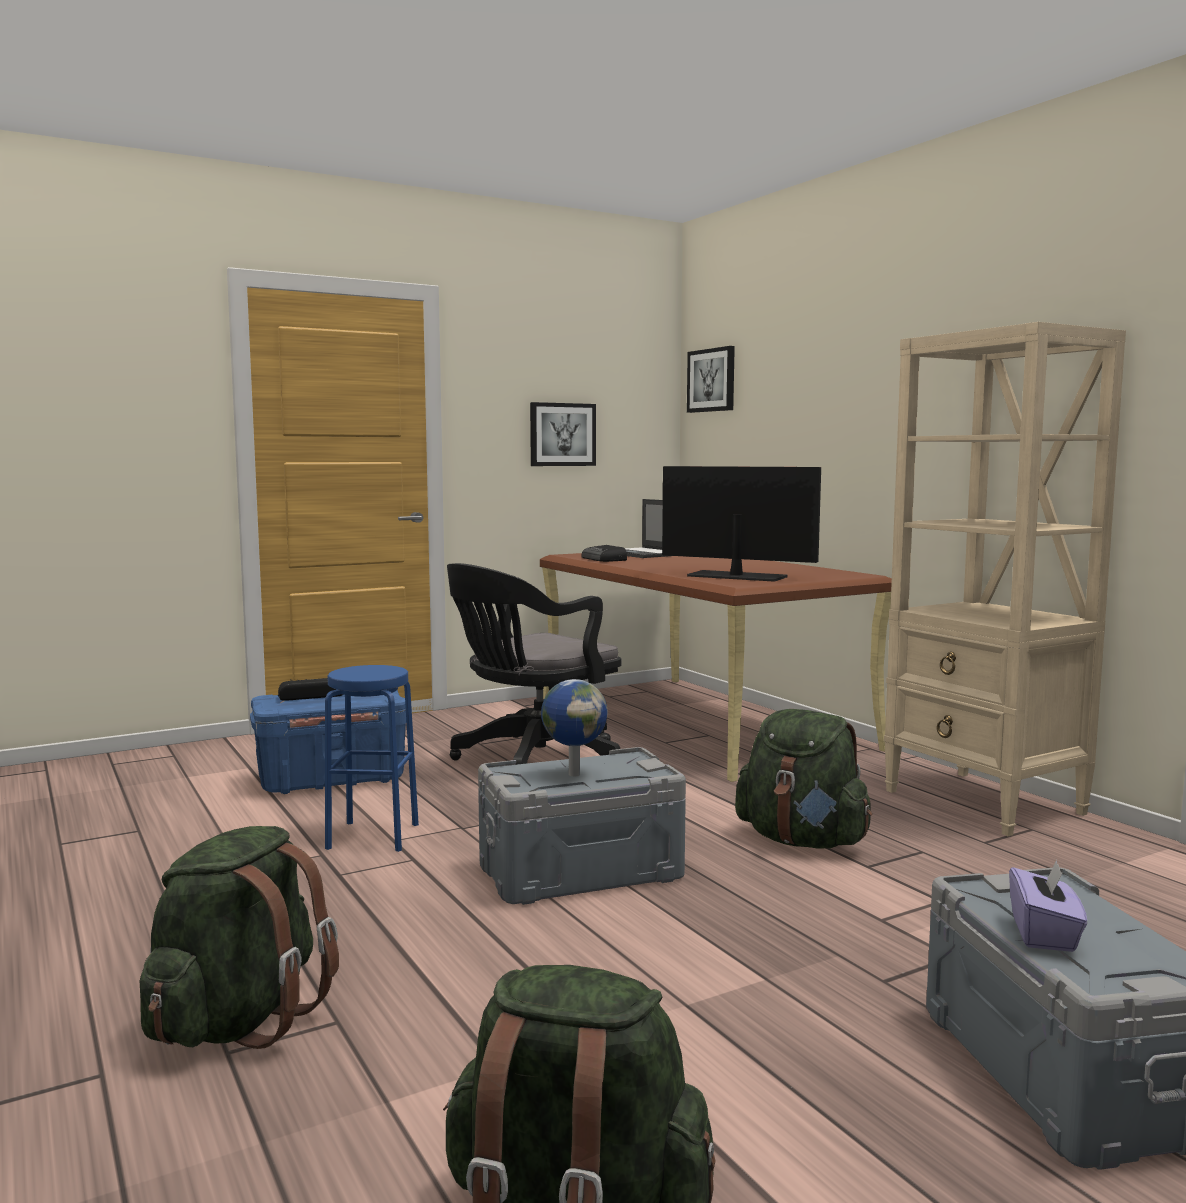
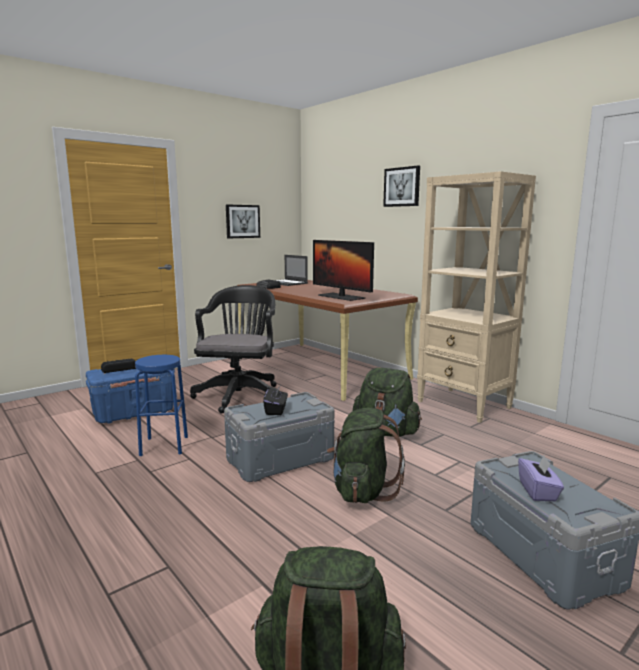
camera: 10 degrees left, 5 degrees up
green backpack [140,826,339,1049] -> green backpack moved to [327,408,405,503]
black office chair [447,563,622,765] -> black office chair turned 150 degrees clockwise [190,285,279,414]
globe [541,679,608,776] -> black tissue box [263,386,288,415]
monitor [662,466,821,582] -> monitor turned 150 degrees counterclockwise [313,240,374,301]
picture [687,346,735,413] -> picture moved to [383,166,420,207]

